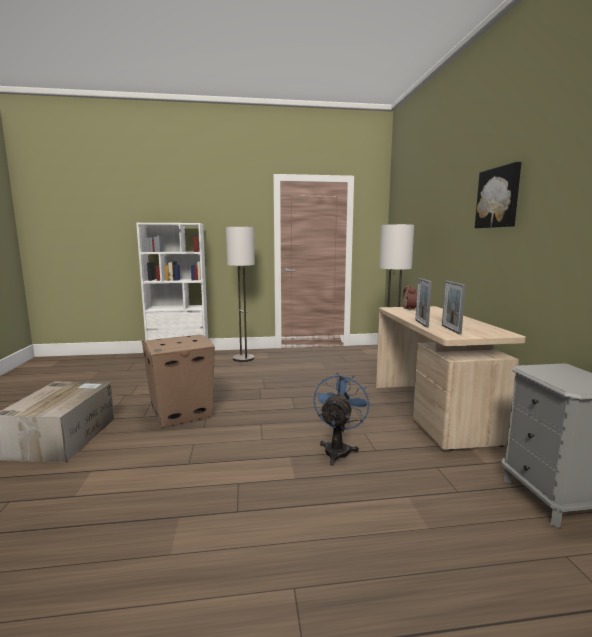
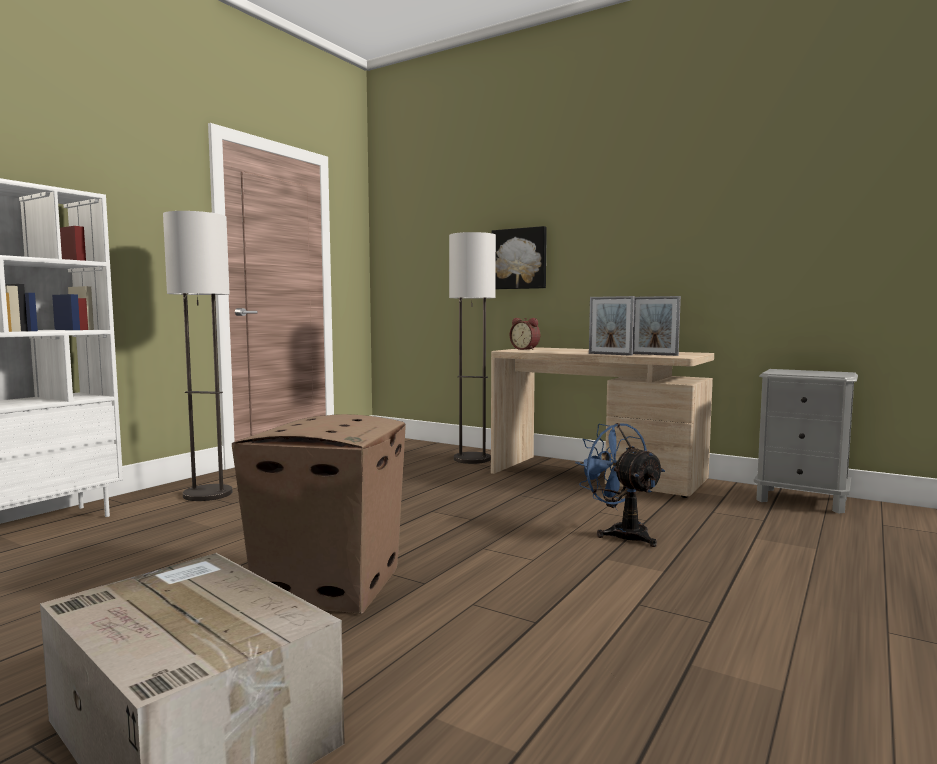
camera: 50 degrees left, 5 degrees down
picture [475,162,521,228] -> picture moved to [492,226,547,289]

